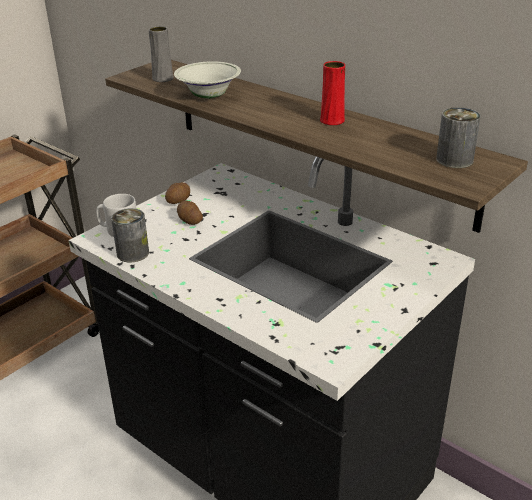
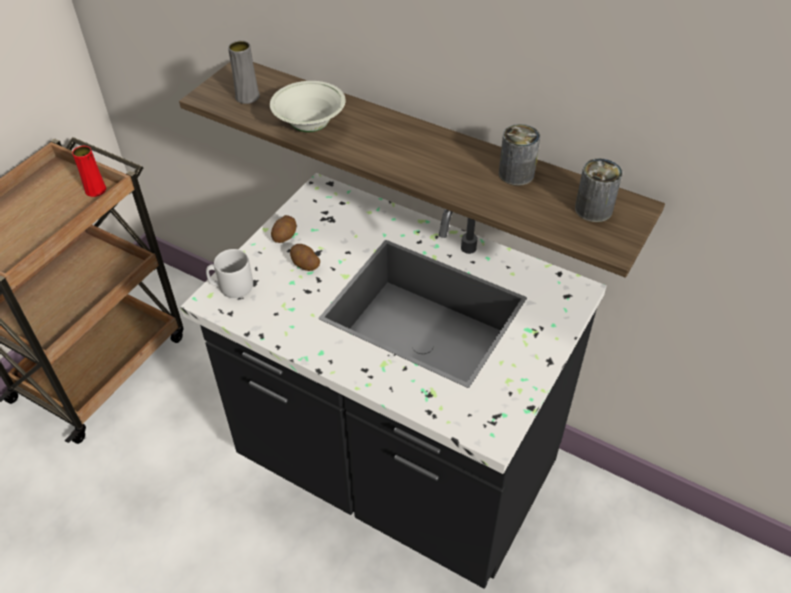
camera: 10 degrees left, 15 degrees up
can [111,208,149,262] -> can moved to [499,124,540,186]
red vase [320,61,345,125] -> red vase moved to [72,146,106,197]

